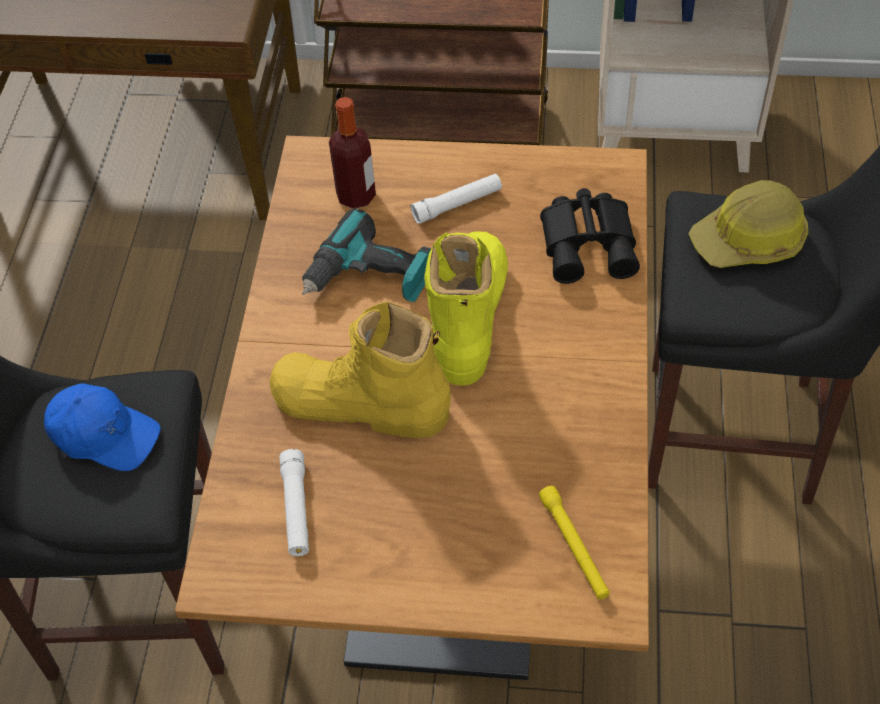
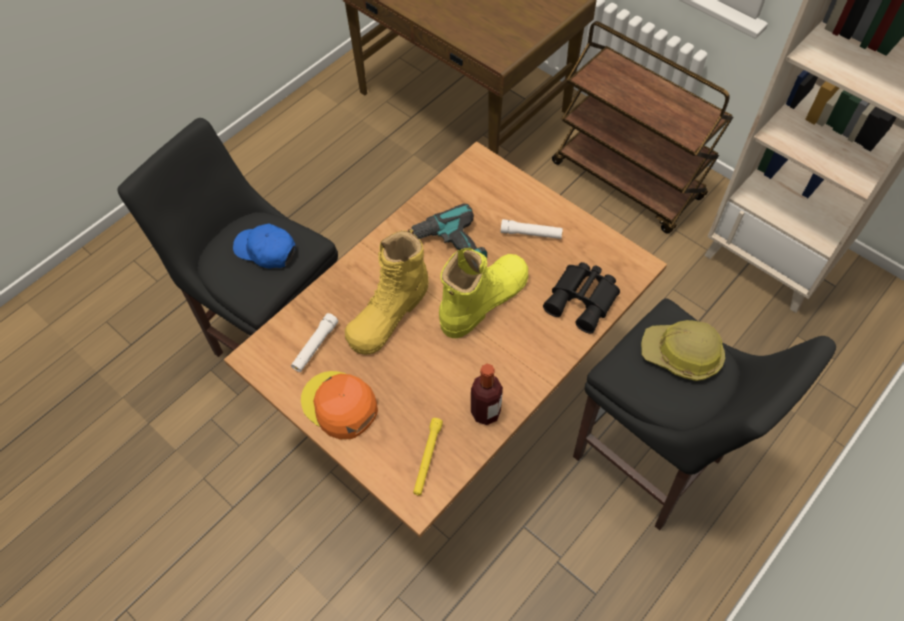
camera: 35 degrees right, 5 degrees up
blue cap [44,383,161,471] -> blue cap turned 150 degrees clockwise [233,224,295,268]
yellow boot [270,302,451,438] -> yellow boot turned 105 degrees counterclockwise [345,229,429,355]
bottle [329,97,376,209] -> bottle moved to [471,364,503,425]
none -> orange cap [301,371,378,439]

